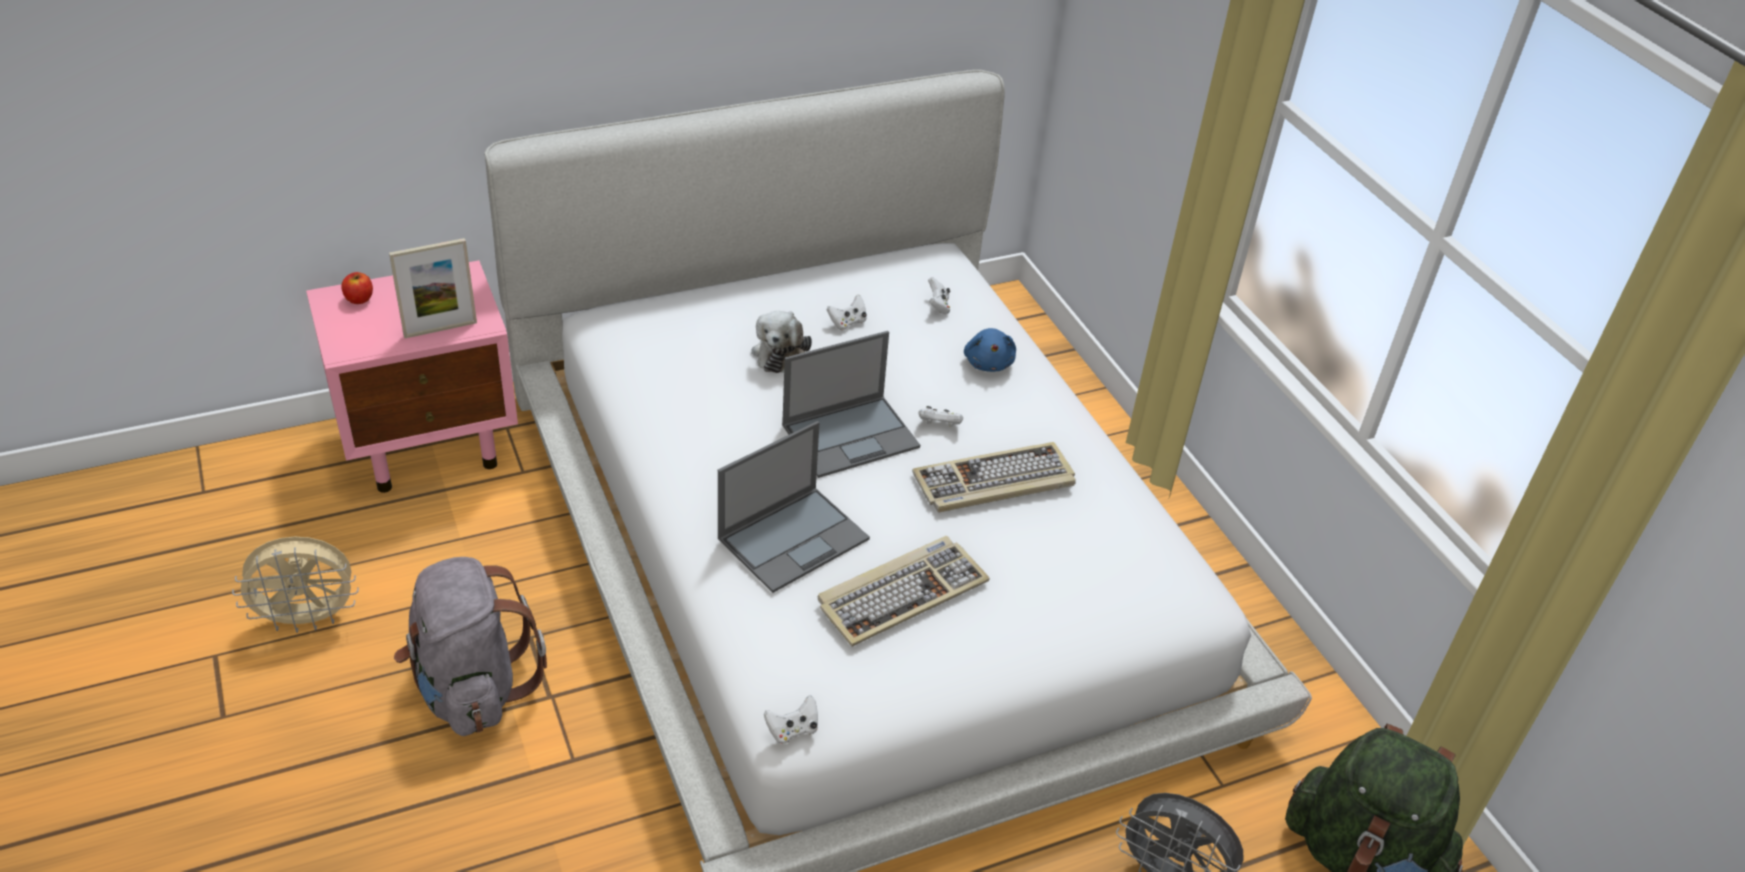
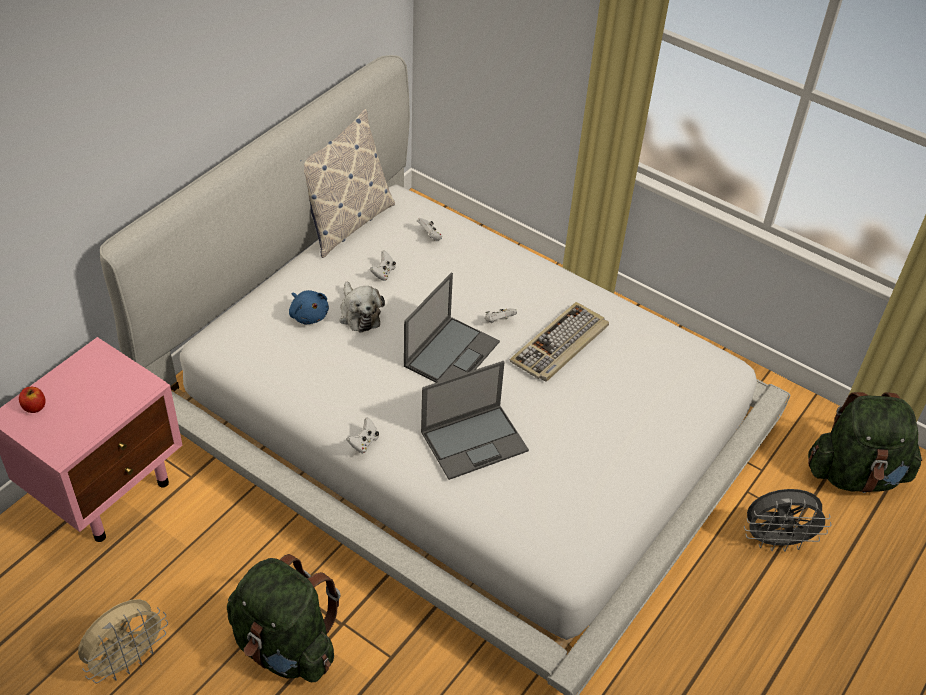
camera: 30 degrees left, 5 degrees up
picture frame [389,238,477,338] -> none
grey backpack [394,557,547,736] -> green backpack [227,554,341,682]
laptop [718,421,870,593] -> laptop turned 45 degrees clockwise [421,361,529,480]
white game controller [764,695,818,744] -> white game controller moved to [347,417,379,453]
keyboard [818,536,990,647] -> none
blue plush toy [964,328,1016,372] -> blue plush toy moved to [289,290,329,325]
none -> pillow [304,109,395,258]

